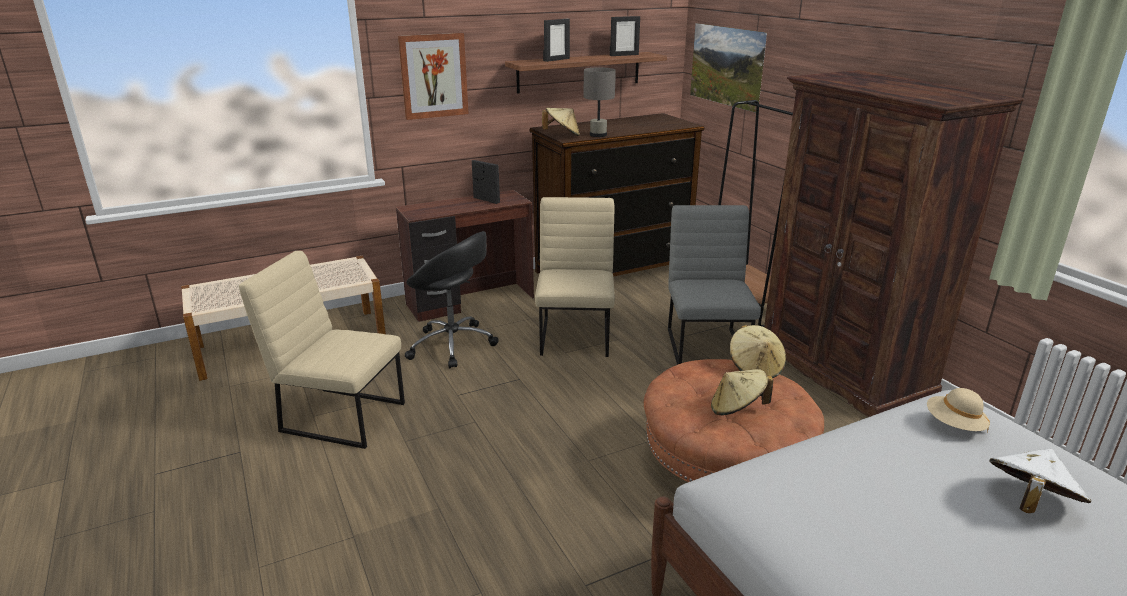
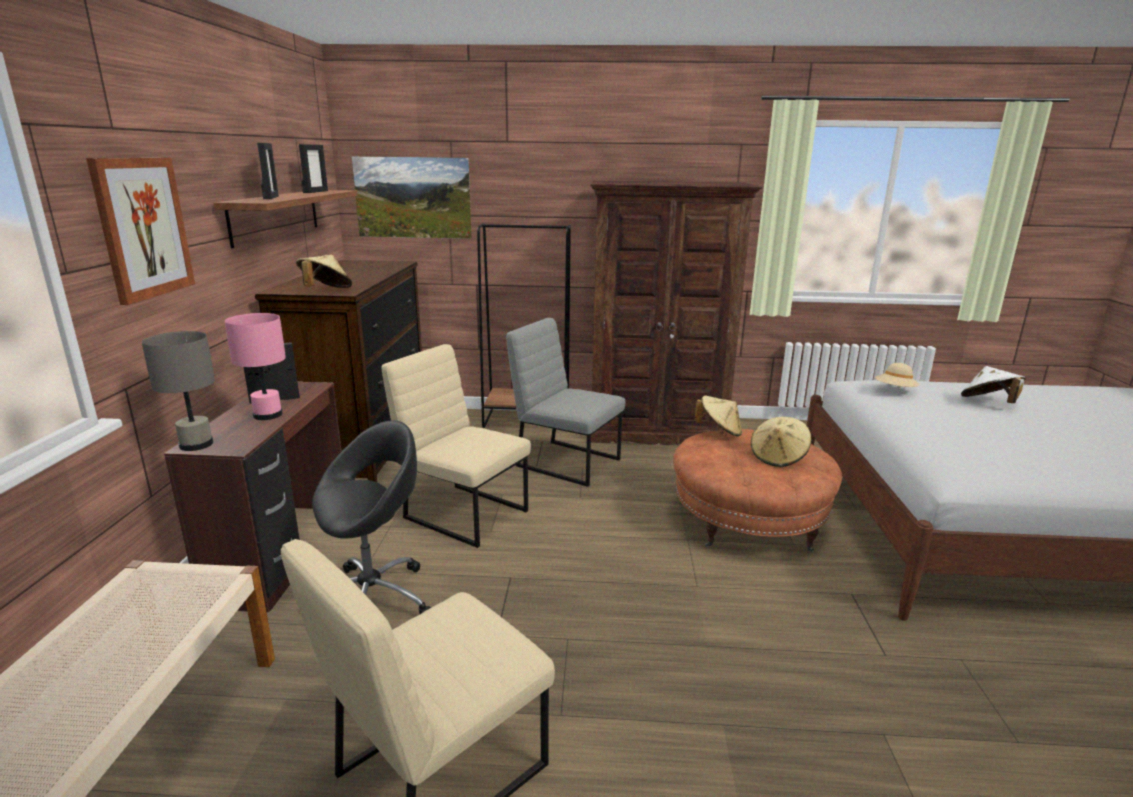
camera: 60 degrees left, 5 degrees down
grey table lamp [584,67,616,137] -> grey table lamp moved to [142,331,215,451]
none -> pink table lamp [225,313,286,420]

